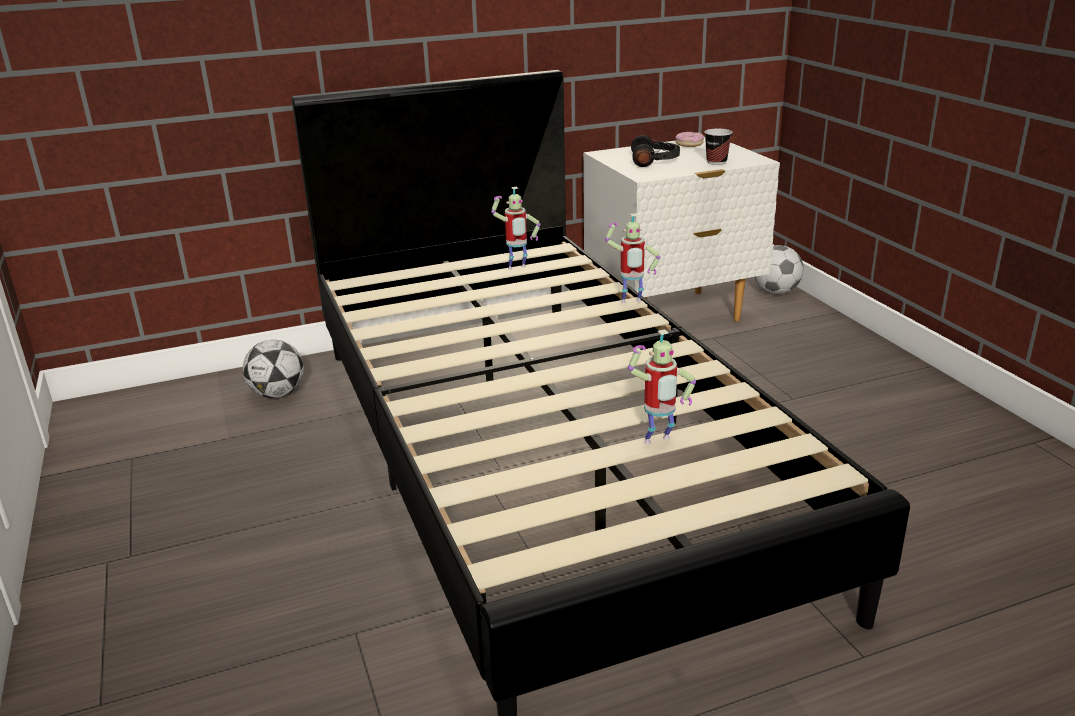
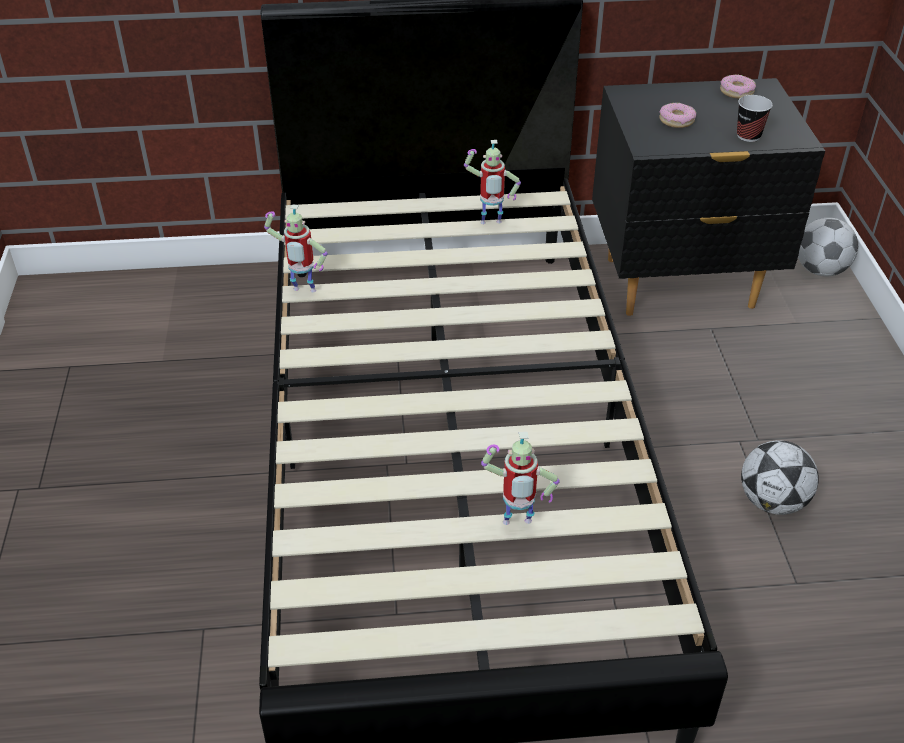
camera: 15 degrees right, 15 degrees up
football [243,340,304,398] -> football moved to [741,440,819,515]
white nightstand [583,137,780,321] -> black nightstand [592,78,825,316]
toy robot [605,214,660,303] -> toy robot moved to [264,204,328,293]
black headphones [631,135,680,167] -> donut [659,103,696,128]

